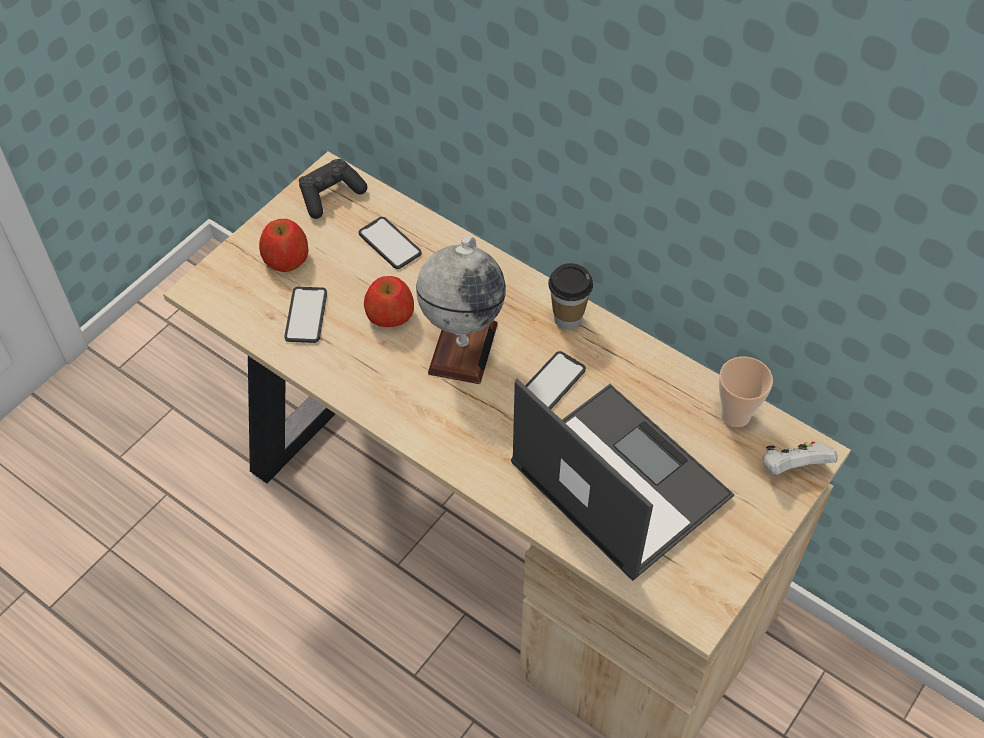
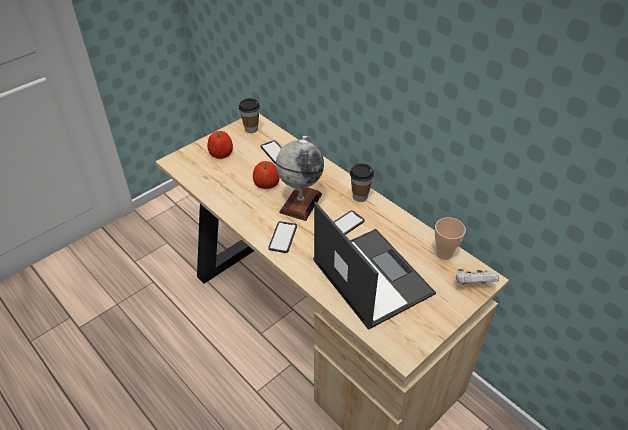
camera: 10 degrees right, 10 degrees down
phone [284,287,327,343] -> phone moved to [268,221,297,253]
black game controller [299,159,367,219] -> cup [239,98,260,133]

